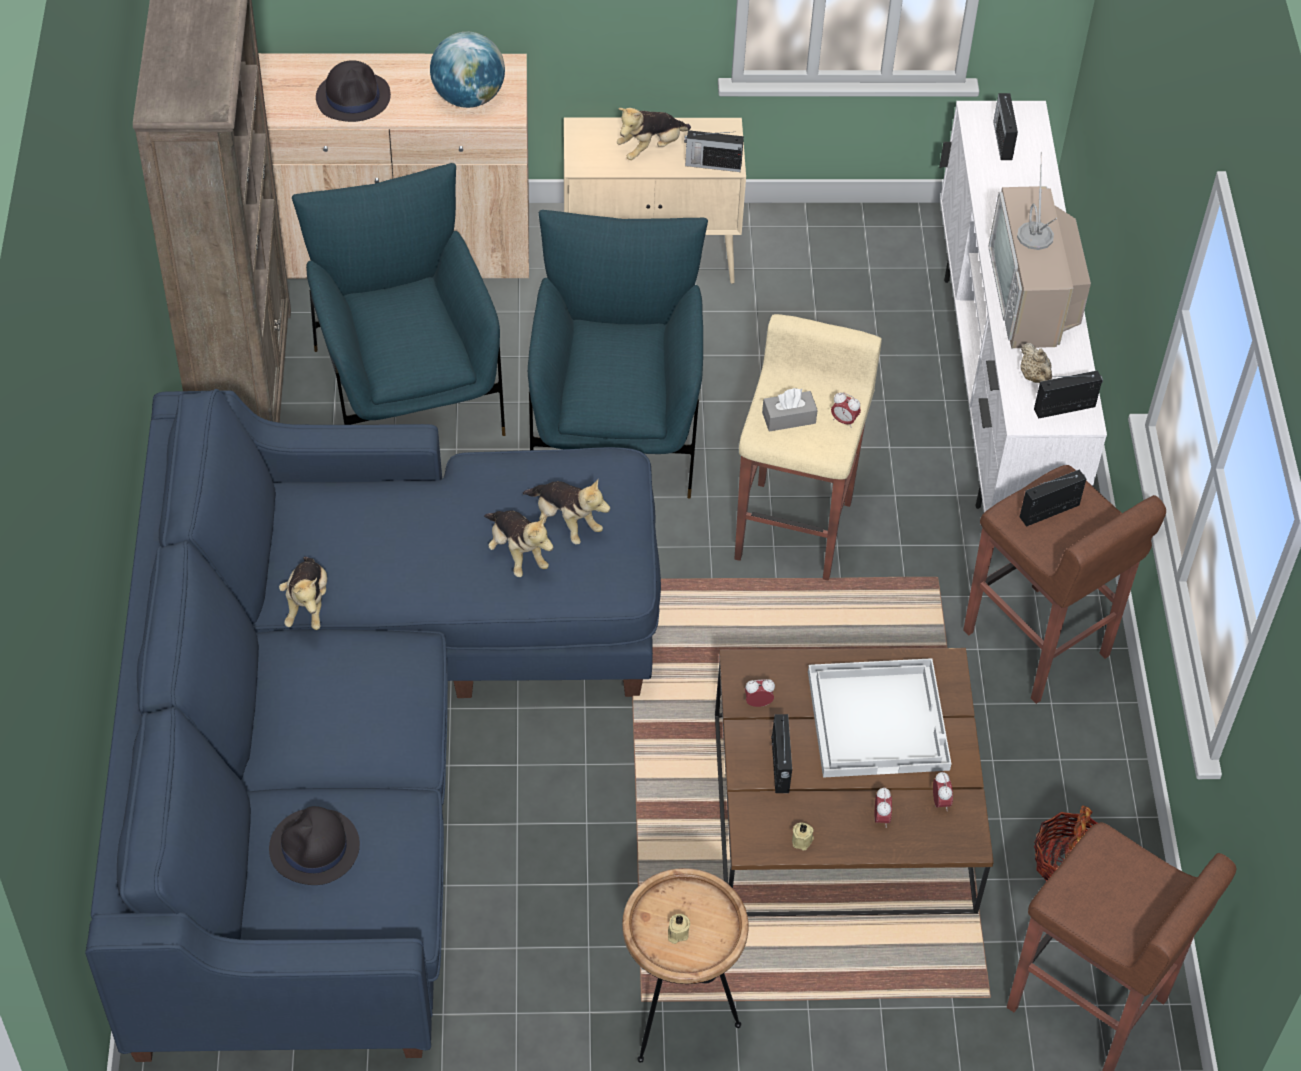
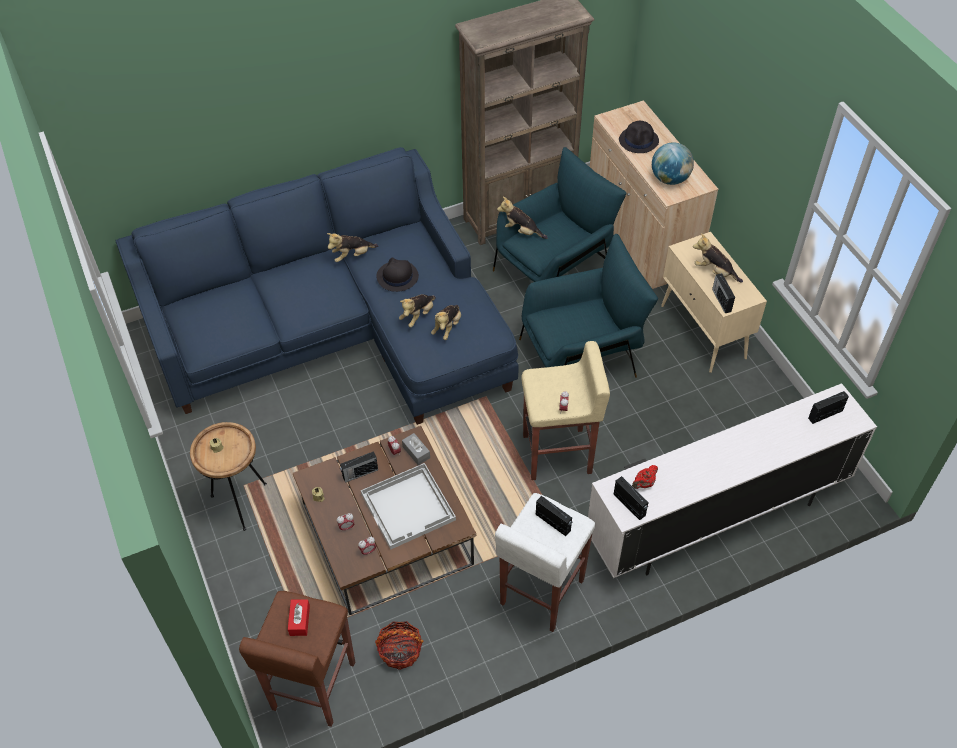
camera: 70 degrees right, 0 degrees up
black hat [269,806,360,885] -> black hat moved to [376,258,419,292]
grey tissue box [762,388,818,432] -> grey tissue box moved to [402,433,430,465]
brown stool [963,465,1166,704] -> white stool [495,493,596,632]
television [989,152,1091,348] -> none
beige teapot [1020,343,1052,383] -> red teapot [632,465,658,489]
none -> red tissue box [288,599,310,636]
none -> plush toy [497,197,548,239]

